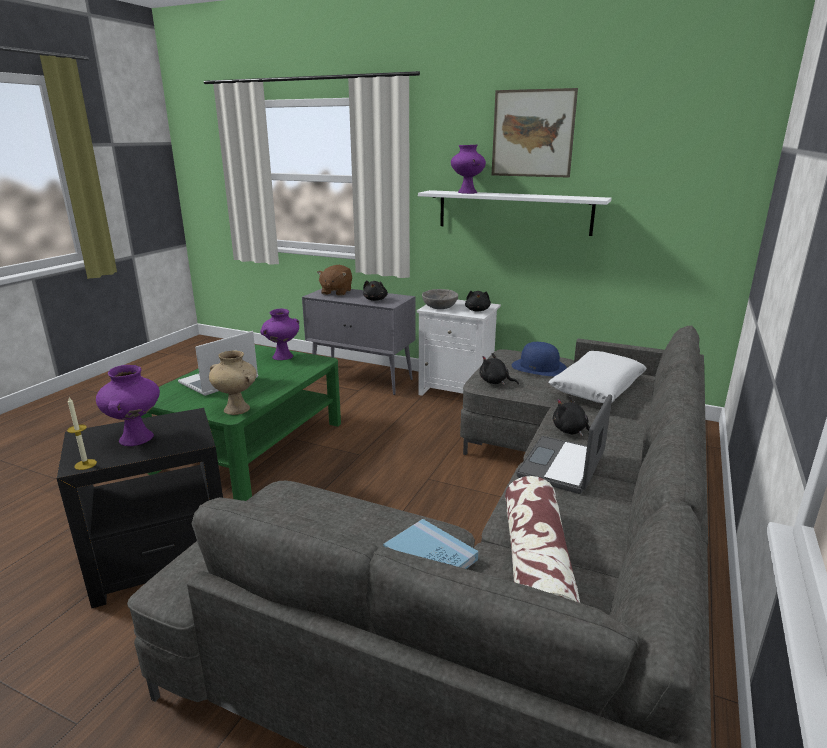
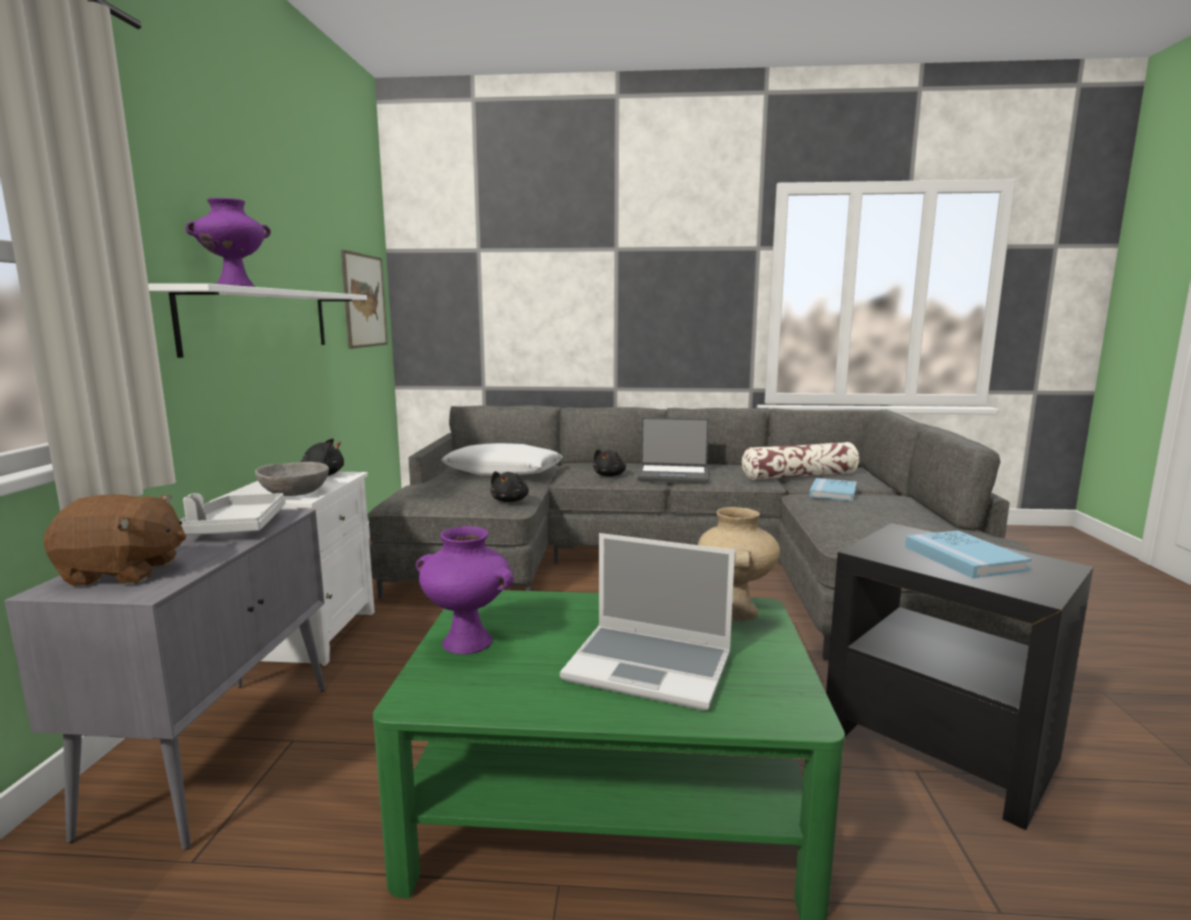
camera: 110 degrees left, 10 degrees down
candle [67,397,97,470] -> none
purple vase [96,365,160,446] -> blue book [905,531,1031,578]
black plush toy [363,280,388,301] -> grey tray [180,493,286,535]
picture [492,88,578,178] -> picture moved to [341,250,388,349]
blue hat [512,342,567,376] -> none

